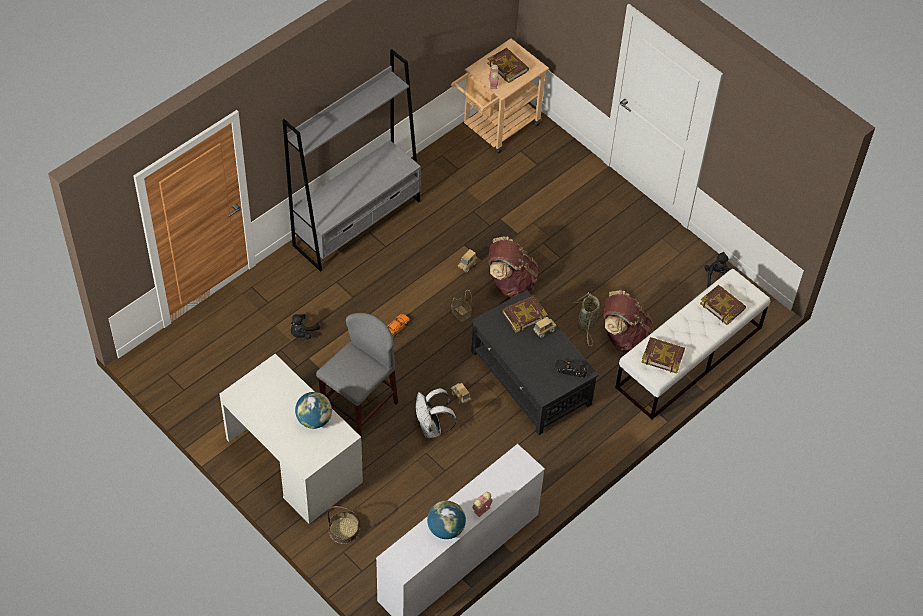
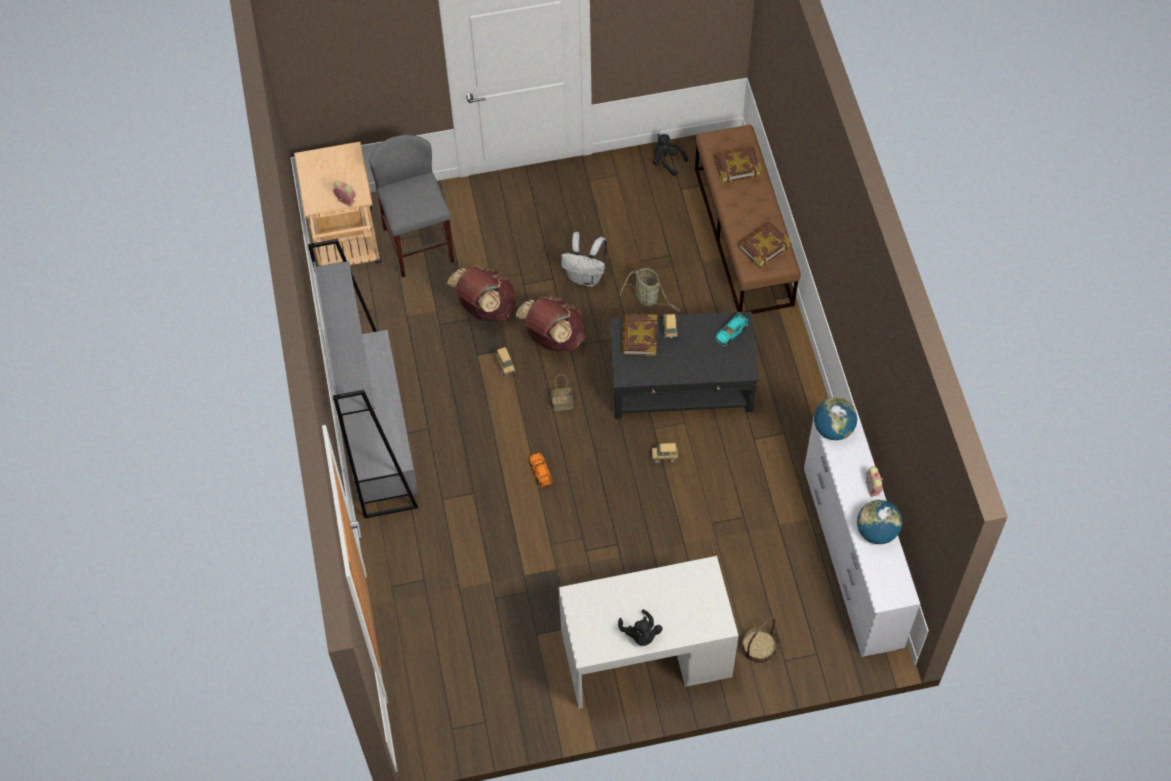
camera: 55 degrees left, 5 degrees up
black plush toy [291,314,320,339] -> black plush toy moved to [618,609,662,646]
globe [295,392,332,429] -> globe moved to [814,397,857,440]
grey stool [316,313,398,439] -> grey stool moved to [369,135,454,278]
white backpack [416,388,457,438] -> white backpack moved to [561,232,607,287]
book [487,48,529,83] -> none
black toy car [554,360,588,378] -> turquoise toy car [715,312,748,346]
brown backpack [604,290,653,353] -> brown backpack moved to [447,266,516,322]
white bench [615,269,770,420] -> brown bench [695,125,801,314]

